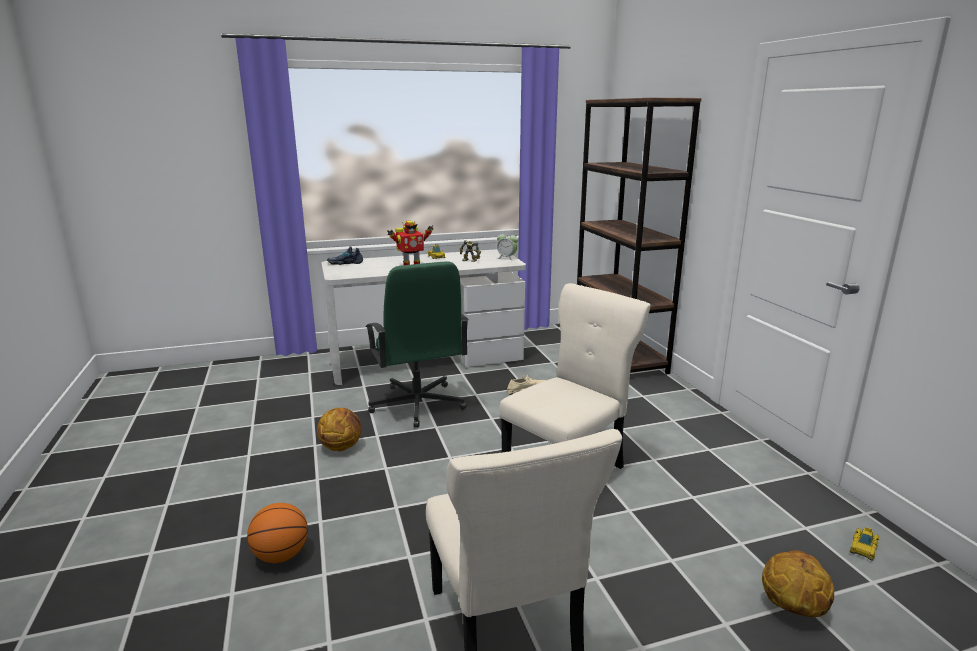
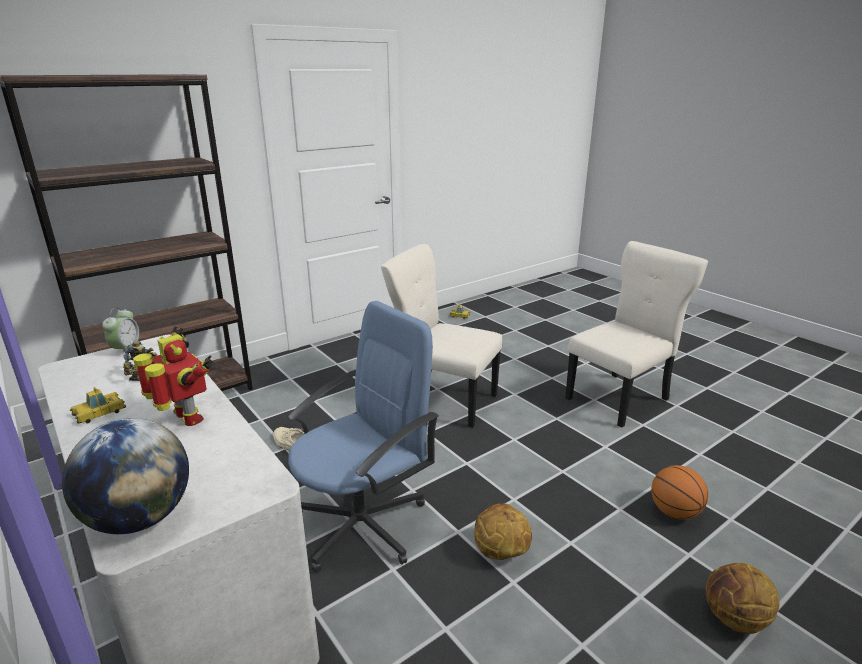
camera: 110 degrees left, 5 degrees up
shoe [327,246,363,265] -> globe [62,418,189,534]
green office chair [365,261,469,428] -> blue office chair [288,301,439,573]
basketball [762,550,834,617] -> basketball moved to [706,563,780,634]

